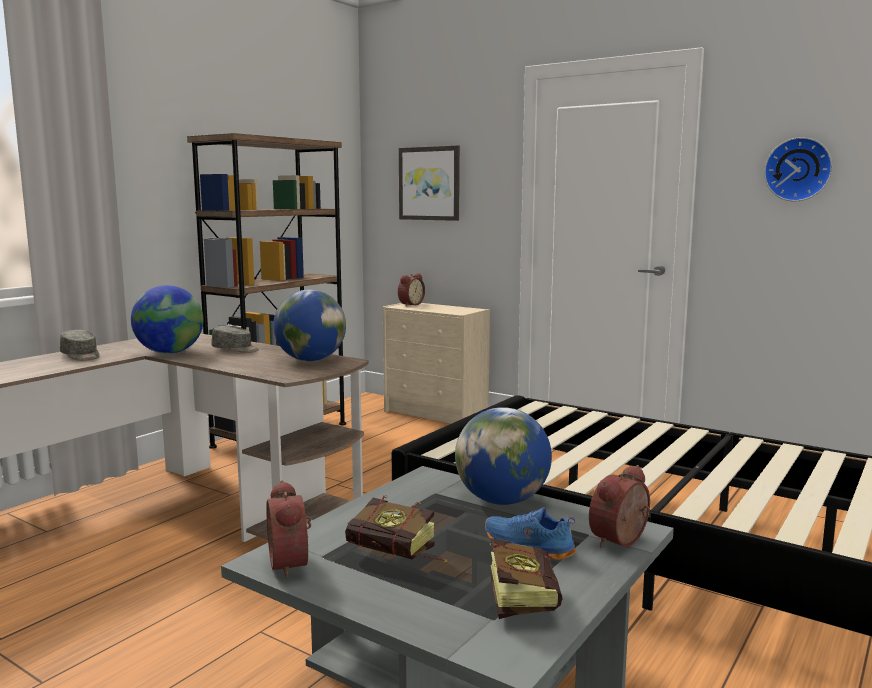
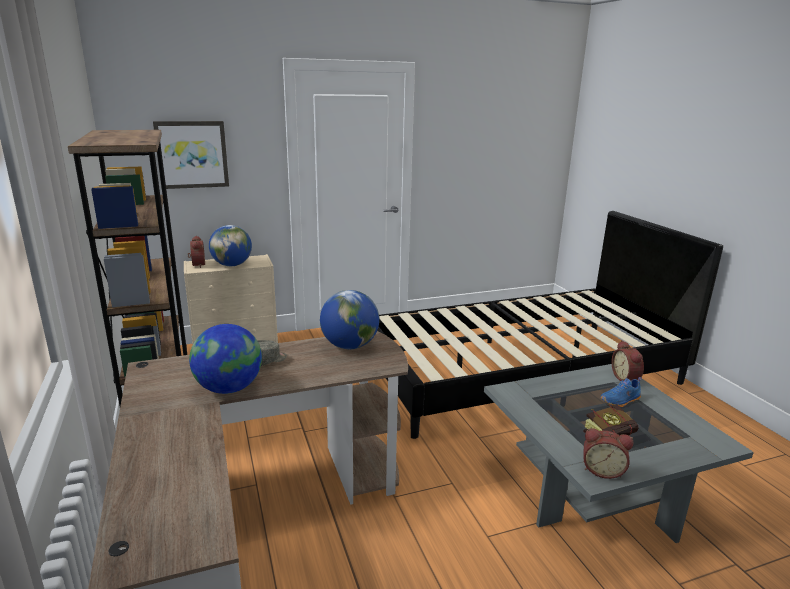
camera: 55 degrees left, 10 degrees up
grey cap [60,330,100,361] -> none
globe [455,407,552,505] -> globe moved to [209,225,252,266]
book [490,538,563,619] -> none
wall clock [764,137,833,201] -> none

